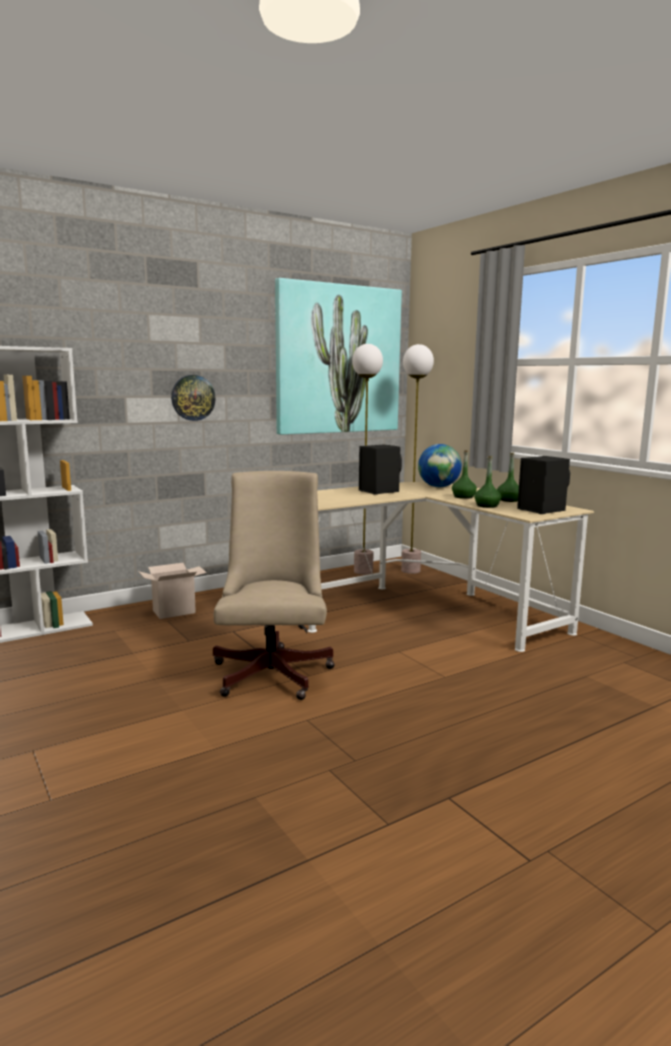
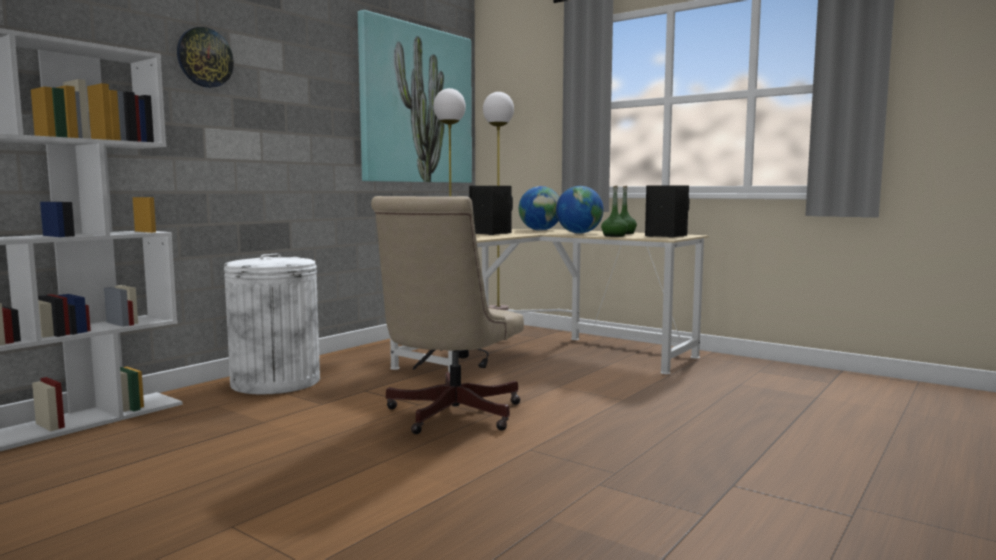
camera: 20 degrees left, 5 degrees down
cardboard box [138,563,207,619] -> white trash can [224,254,320,395]
wall clock [171,375,216,421] -> wall clock moved to [177,27,234,88]
beige office chair [213,471,335,700] -> beige office chair turned 135 degrees counterclockwise [371,196,524,434]
green bottle [452,450,477,499] -> globe [556,186,604,234]

